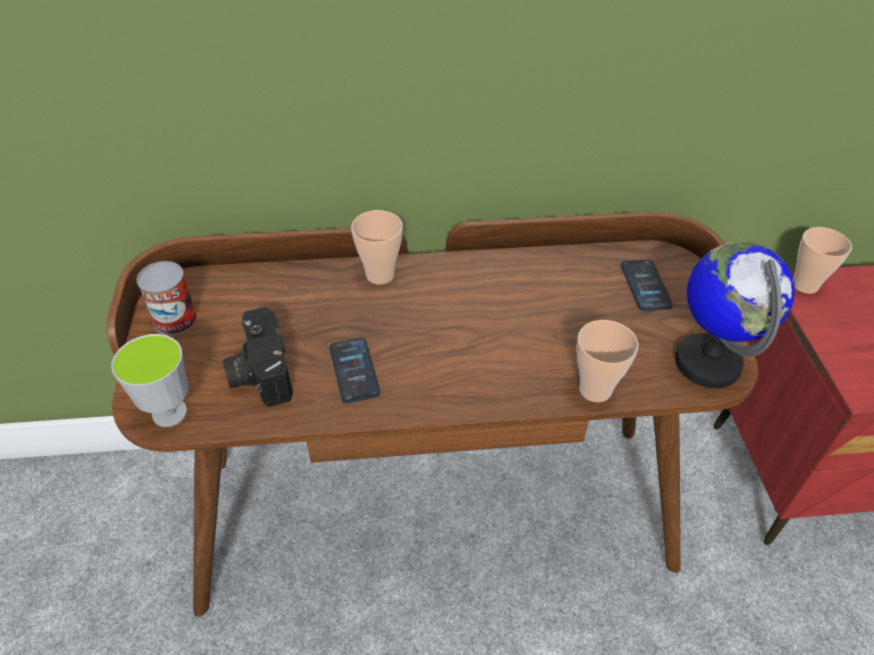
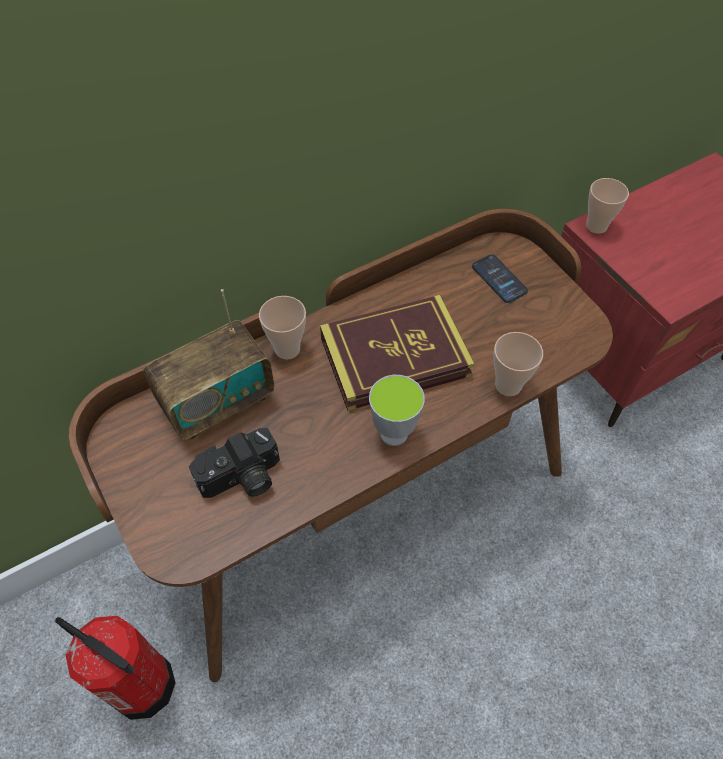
camera: 25 degrees left, 10 degrees up
cup [111,334,188,427] -> cup moved to [369,375,425,446]
can [137,261,197,335] -> none
camera [223,307,293,407] -> camera turned 75 degrees counterclockwise [189,428,280,498]
phone [330,338,380,403] -> none
globe [675,242,795,388] -> none
none -> fire extinguisher [55,616,176,720]
none -> radio [143,289,274,441]
none -> book [320,295,474,411]

